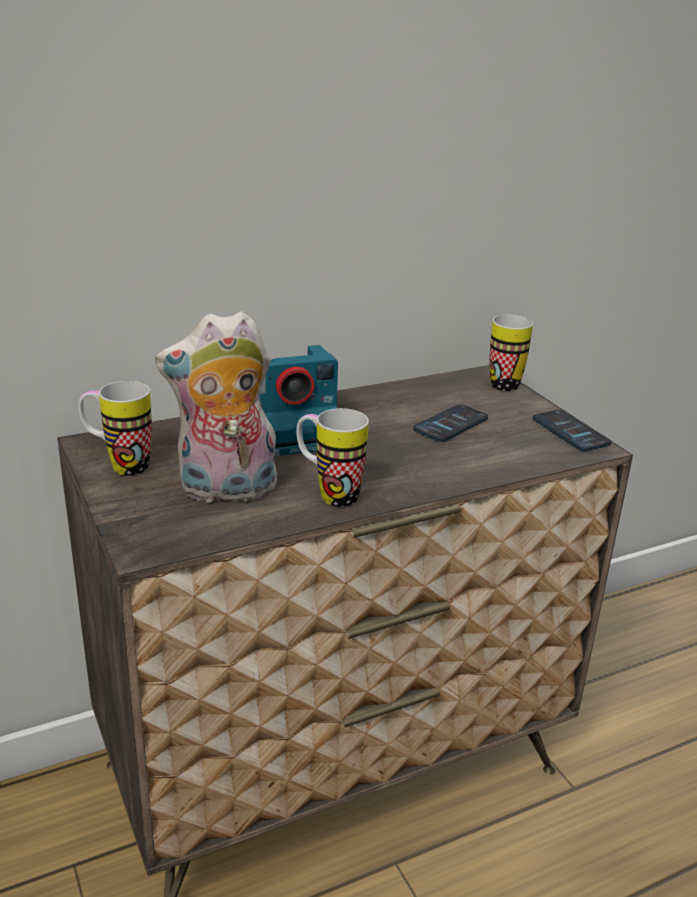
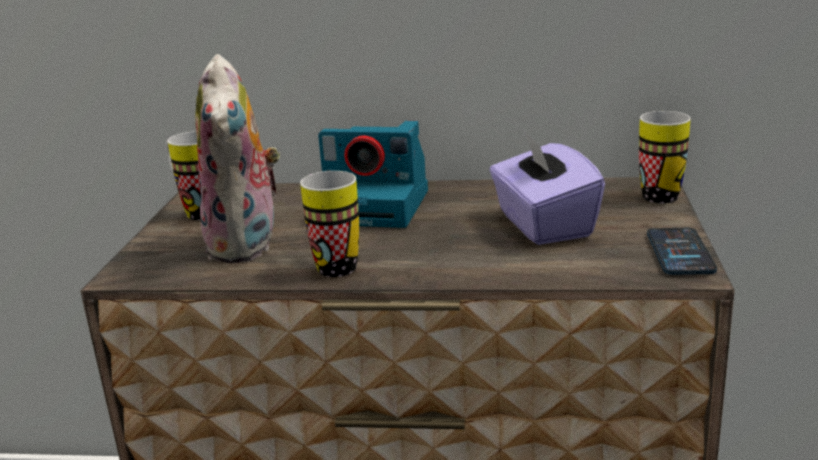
camera: 35 degrees right, 5 degrees down
plush toy [155,311,280,507] -> plush toy turned 120 degrees counterclockwise [195,54,280,263]
phone [413,404,488,442] -> purple tissue box [489,129,605,245]

